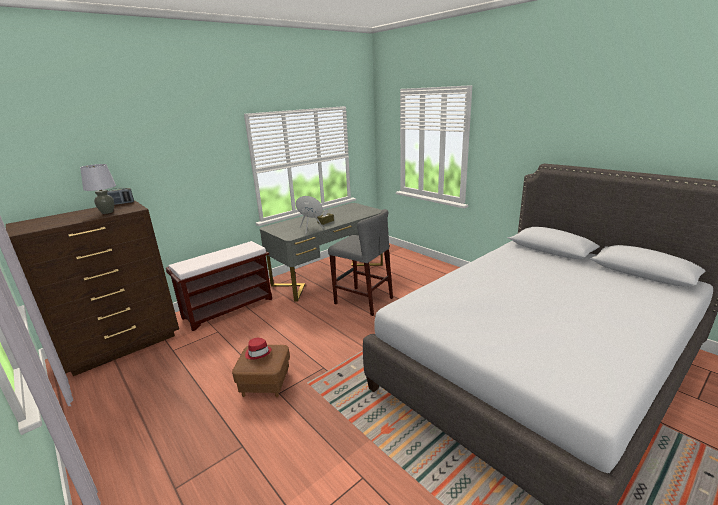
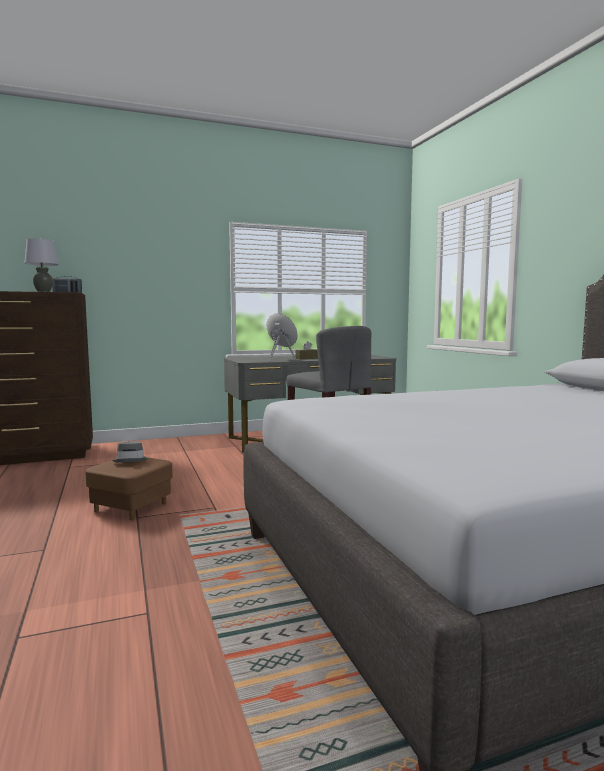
camera: 20 degrees right, 15 degrees down
brown bench [166,241,272,331] -> none
red hat [245,338,272,360] -> grey hat [112,441,149,462]

